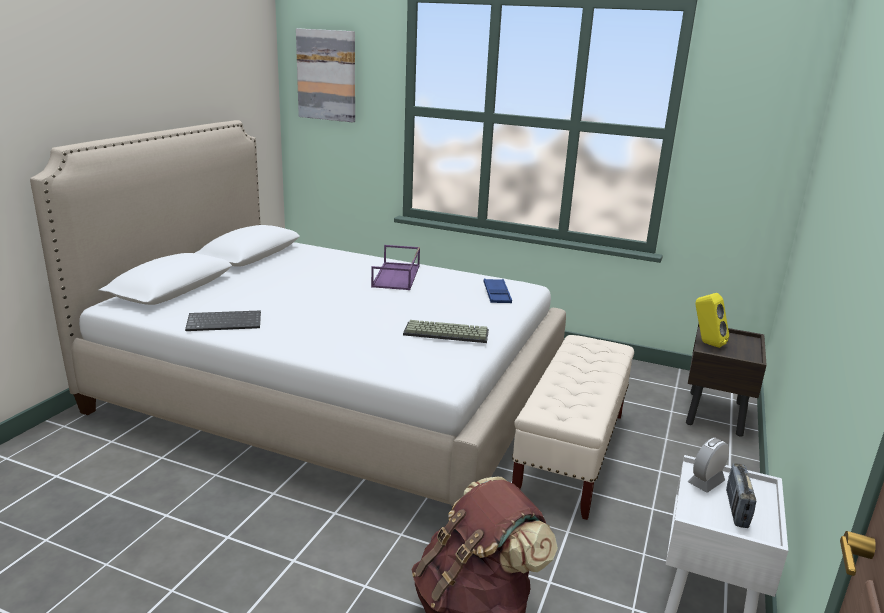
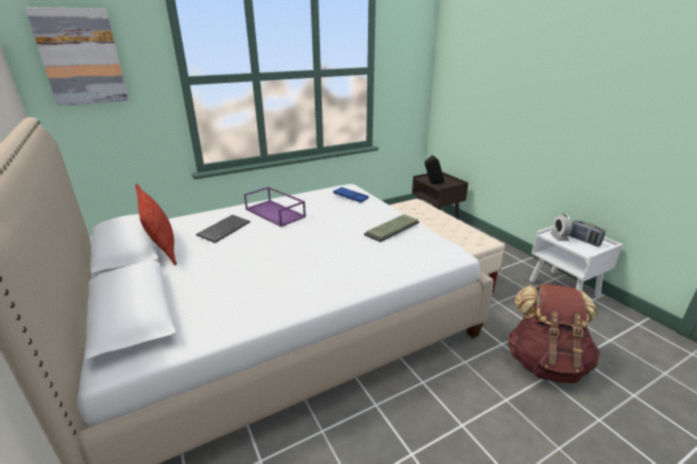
camera: 50 degrees left, 5 degrees up
keyboard [185,310,261,331] -> keyboard moved to [196,215,250,243]
yellow speaker [695,293,729,348] -> black speaker [425,155,444,184]
none -> pillow [135,183,177,265]

